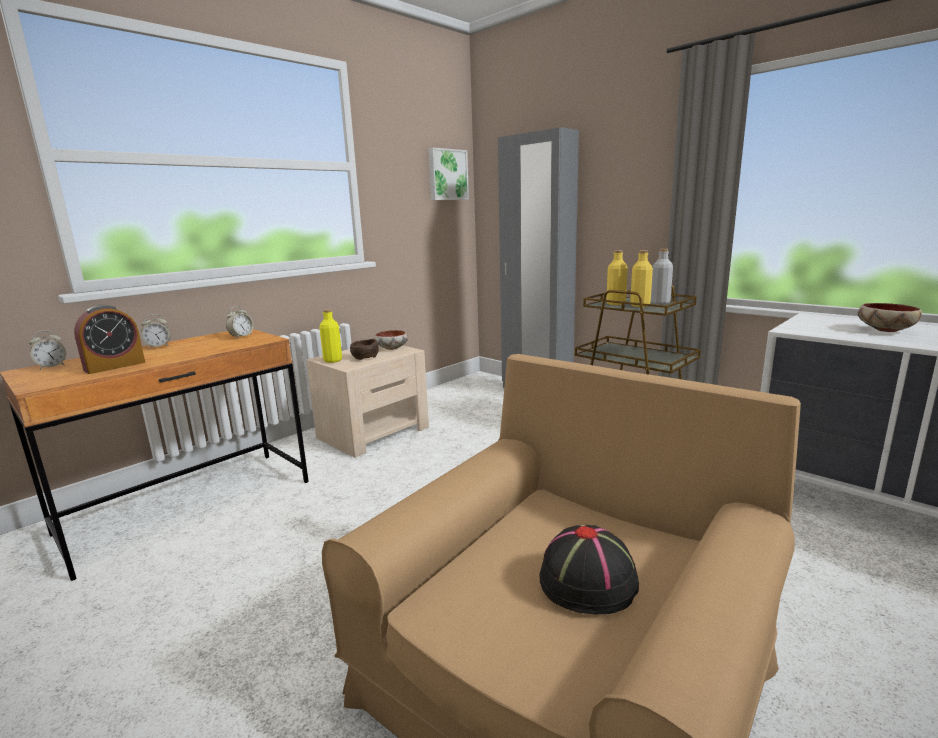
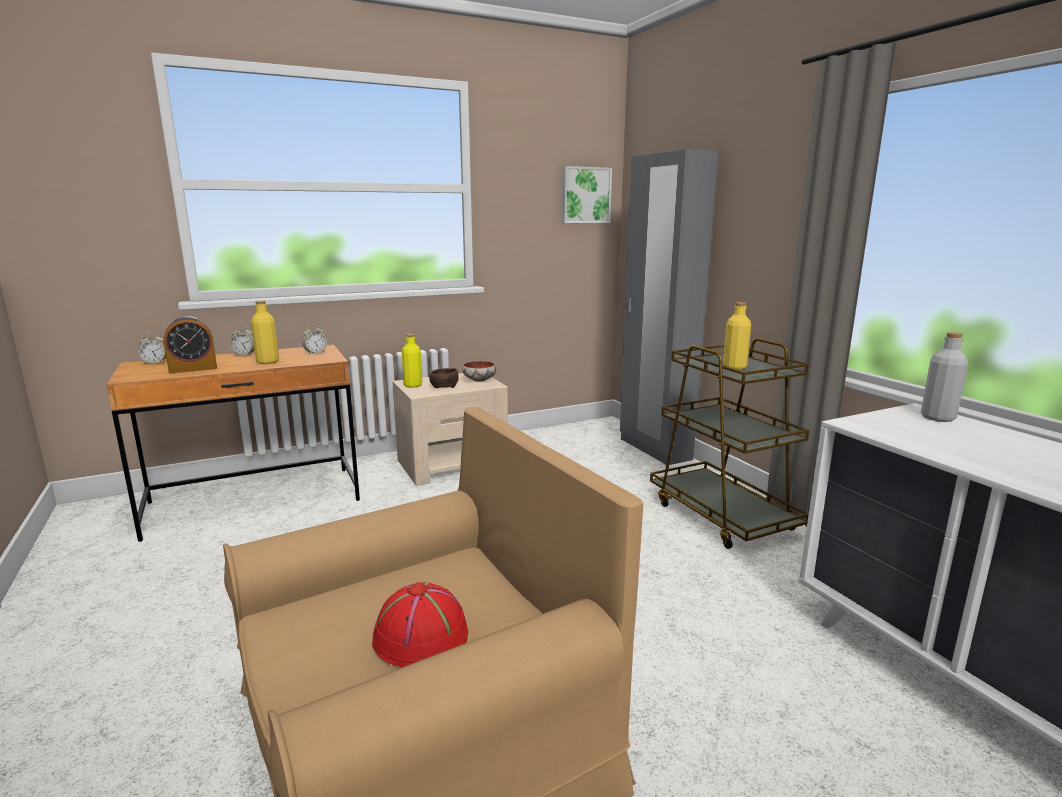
camera: 20 degrees right, 0 degrees up
black hat [539,525,639,614] -> red hat [372,582,468,667]
yellow bottle [606,250,628,305] -> yellow bottle moved to [251,301,279,364]
grey bottle [651,249,673,304] -> grey bottle moved to [921,332,968,422]
bowl [858,303,922,332] -> none

